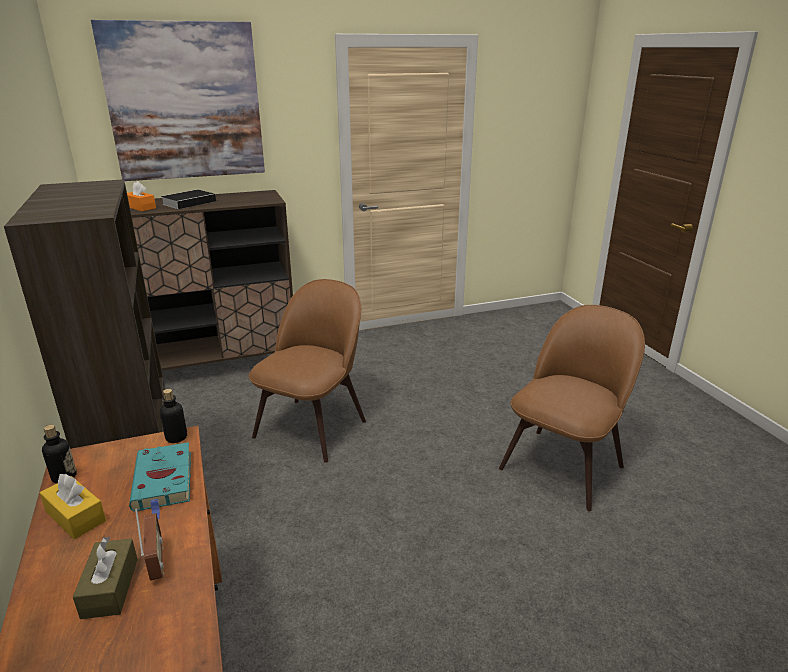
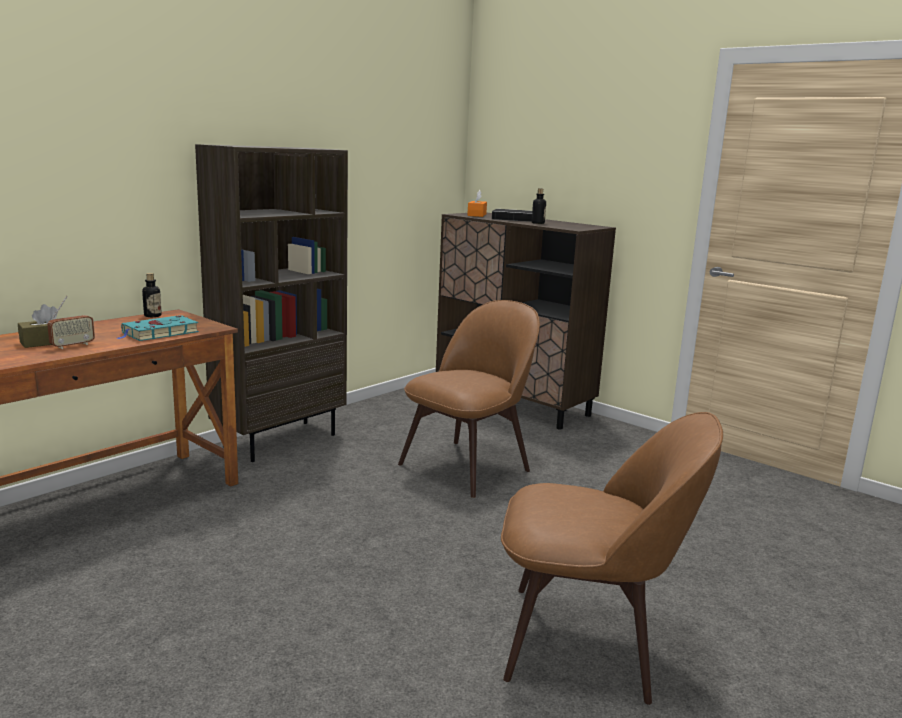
camera: 60 degrees right, 10 degrees down
yellow tissue box [40,474,106,539] -> none
picture [91,20,265,181] -> none
bottle [160,389,187,443] -> bottle moved to [532,188,546,224]
brown chair [249,279,366,463] -> brown chair turned 45 degrees counterclockwise [398,300,540,498]

